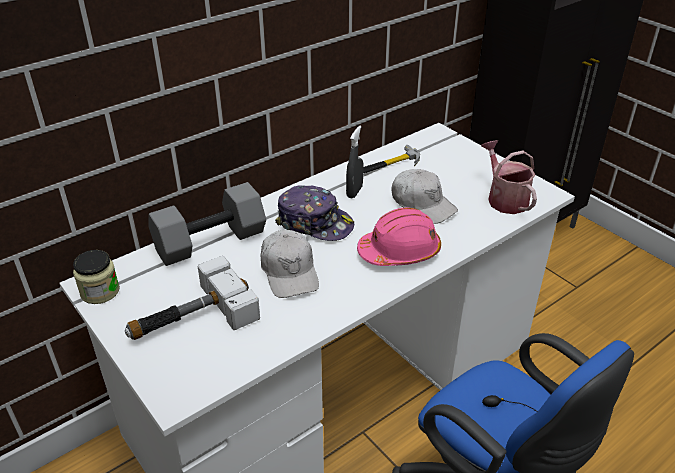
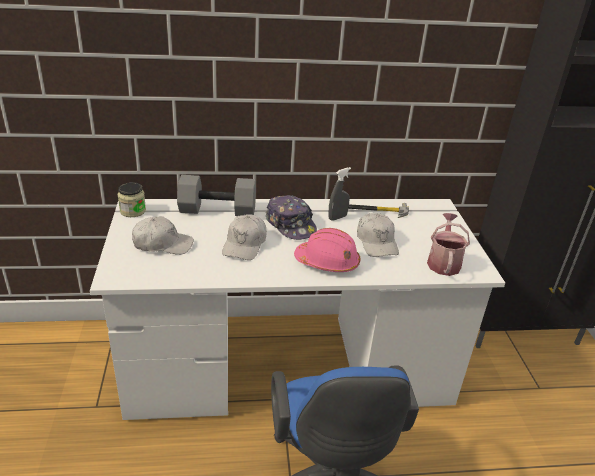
camera: 30 degrees right, 5 degrees down
hammer [125,256,260,340] -> white cap [132,216,194,255]

